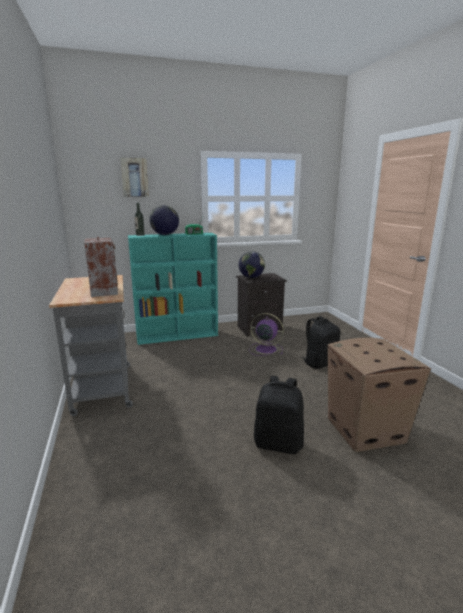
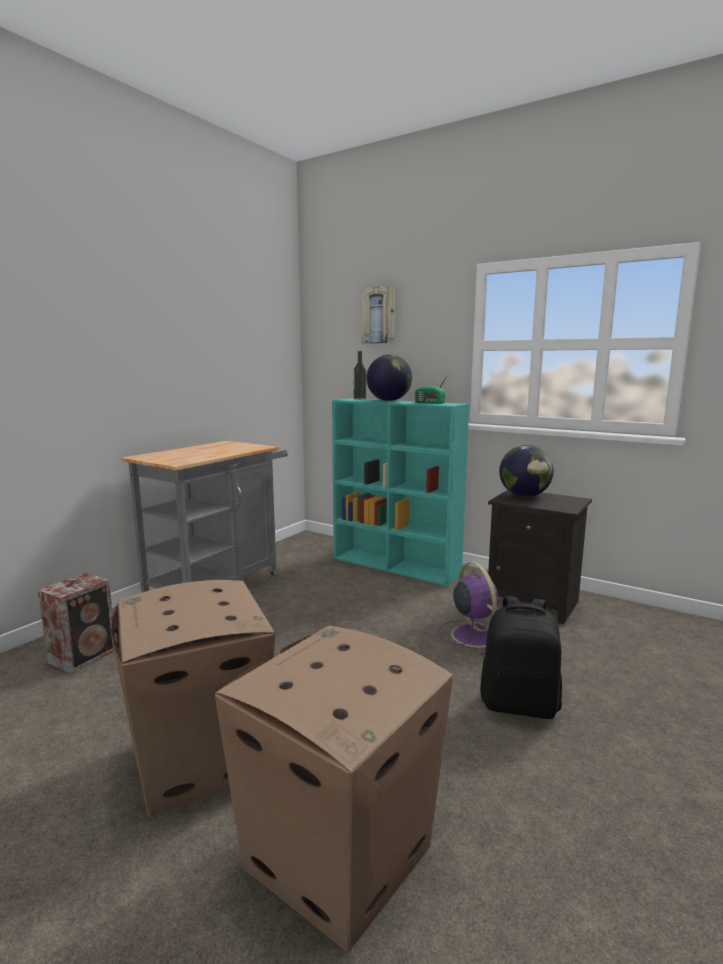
camera: 50 degrees right, 5 degrees down
speaker [84,237,118,297] -> speaker moved to [38,573,116,674]
black backpack [254,376,304,454] -> cardboard box [110,580,275,817]

